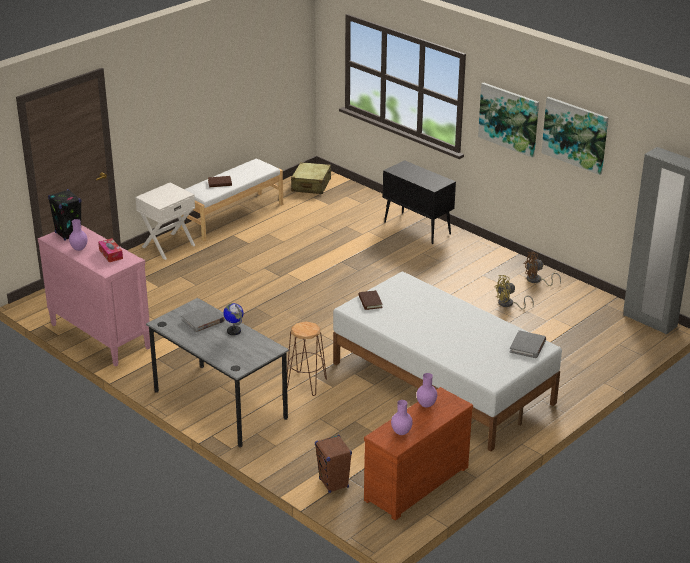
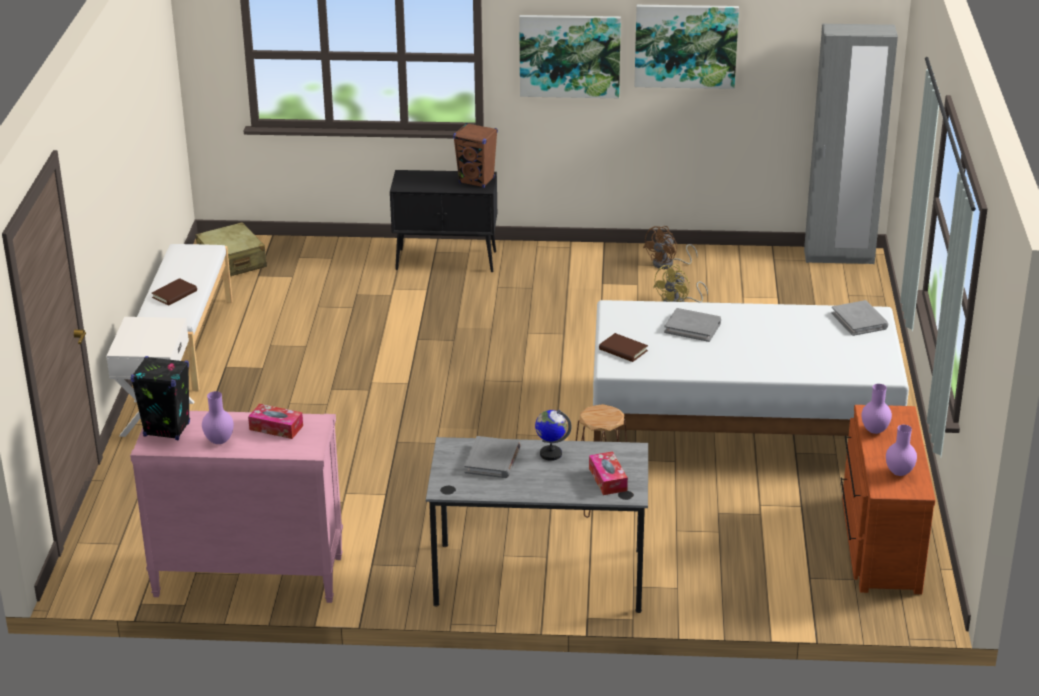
camera: 40 degrees left, 0 degrees up
brown speaker [315,435,352,493] -> brown speaker moved to [453,123,498,188]
none -> tissue box [589,451,628,495]
none -> grey book [664,308,721,342]

